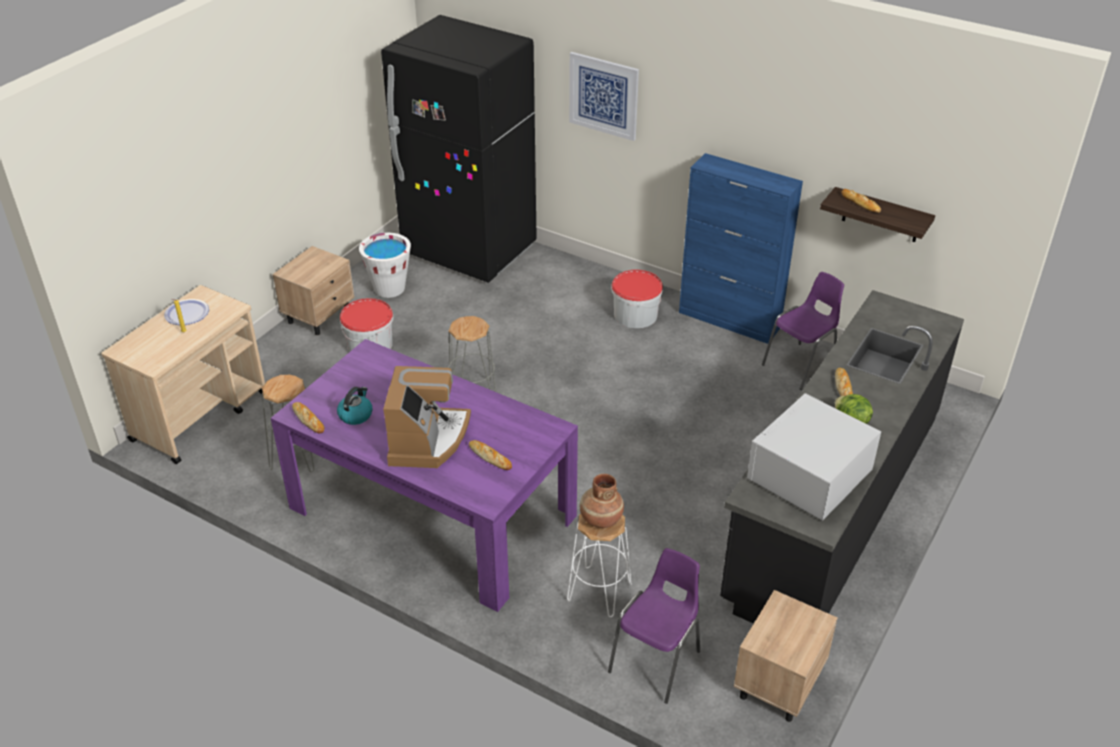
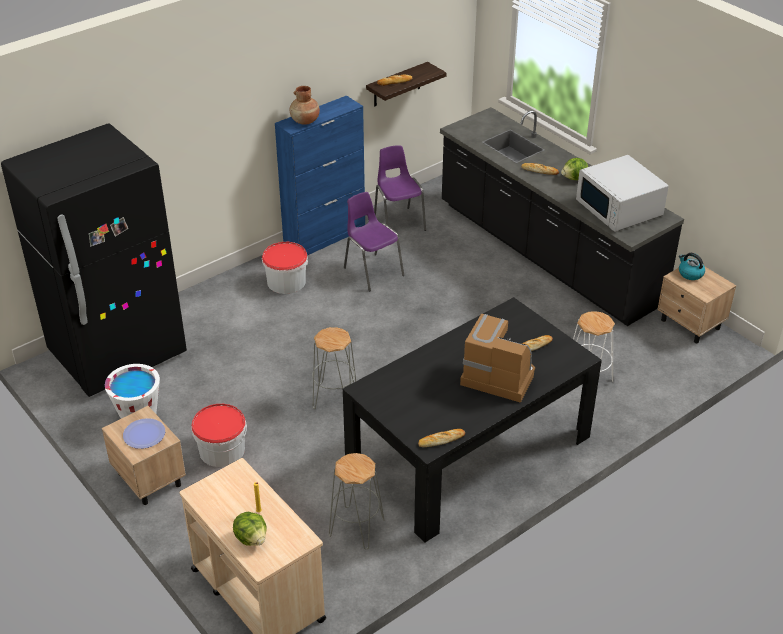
camera: 70 degrees left, 0 degrees up
plate [164,299,209,325] -> plate moved to [123,418,165,449]
purple dining table [271,339,578,612] -> black dining table [343,297,602,543]
kettle [337,387,373,425] -> kettle moved to [679,253,705,280]
picture [569,52,639,141] -> none
brown vase [580,474,624,528] -> brown vase moved to [290,86,320,125]
purple chair [608,548,700,704] -> purple chair moved to [344,192,404,292]
none -> lettuce [233,512,267,546]

